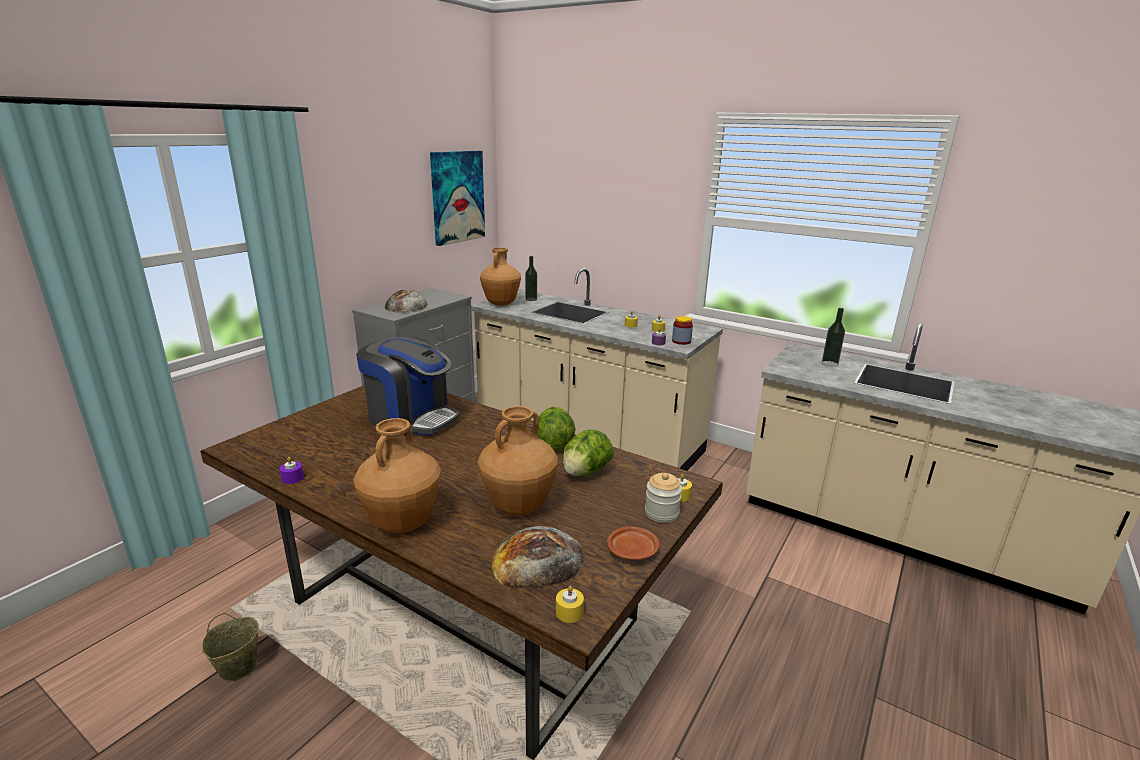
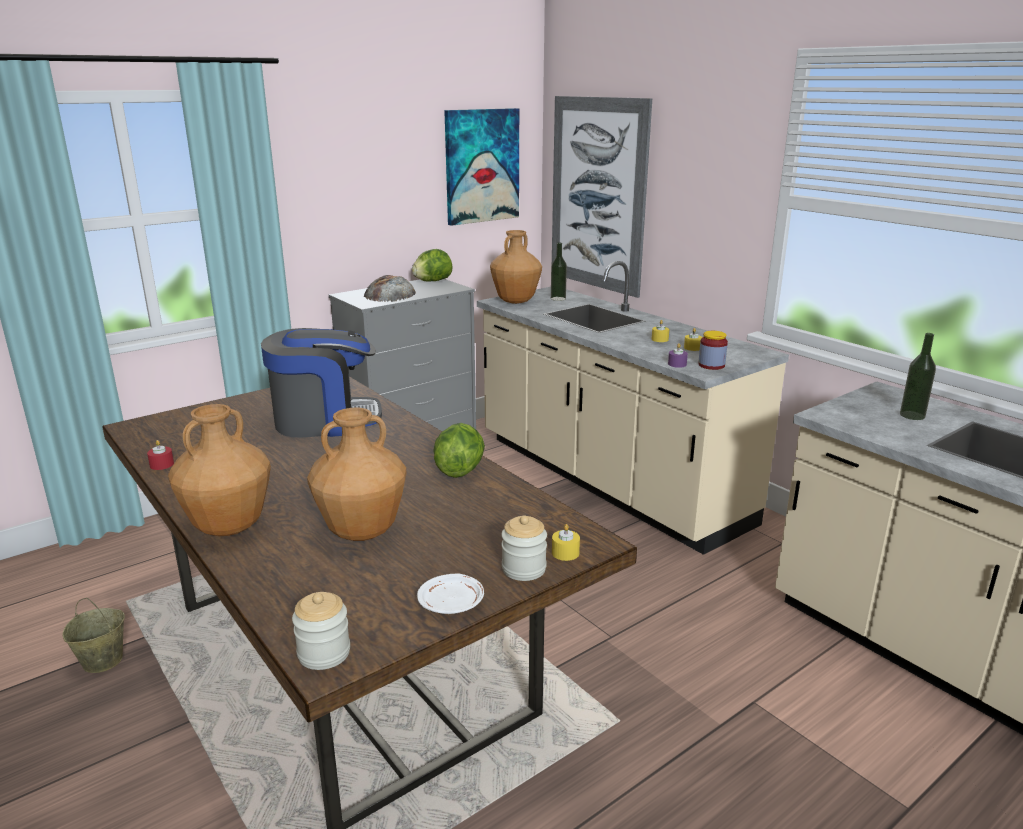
camera: 20 degrees right, 0 degrees up
purple candle [279,457,304,484] -> red candle [147,440,174,470]
coffee machine [356,337,460,436] -> coffee machine turned 60 degrees counterclockwise [261,328,382,437]
bread [491,526,585,589] -> none
yellow candle [556,586,584,623] -> jar [292,592,350,670]
lettuce [563,430,614,477] -> lettuce moved to [412,249,452,282]
brown plate [607,526,659,560] -> white plate [417,574,484,614]
none -> picture [552,96,652,298]

